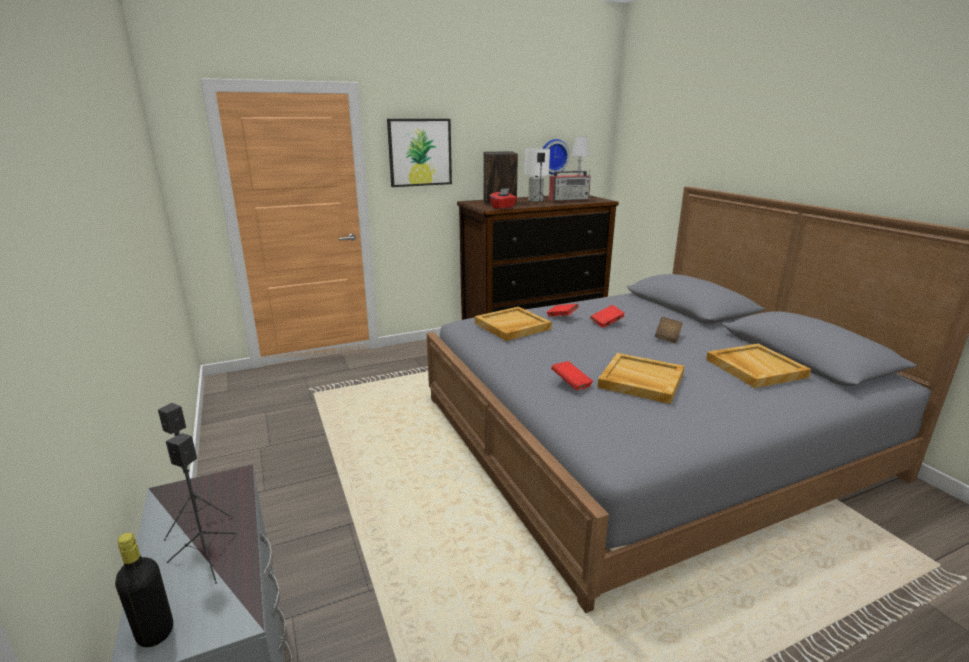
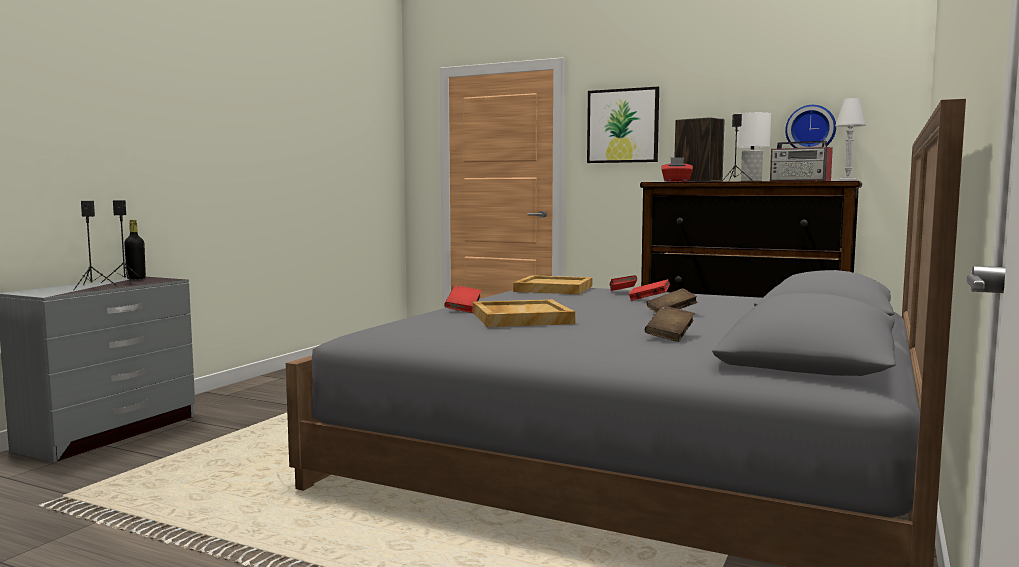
camera: 50 degrees right, 15 degrees down
black bottle [115,533,173,647] -> black bottle moved to [124,220,146,279]
beige tray [706,344,811,388] -> brown book [645,306,695,342]

